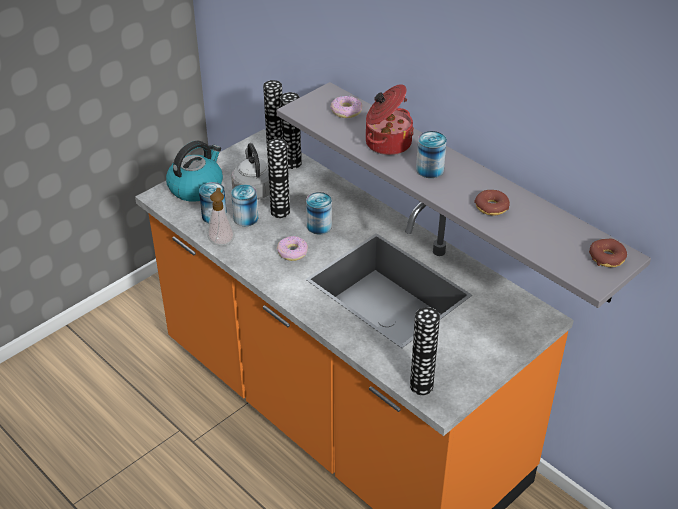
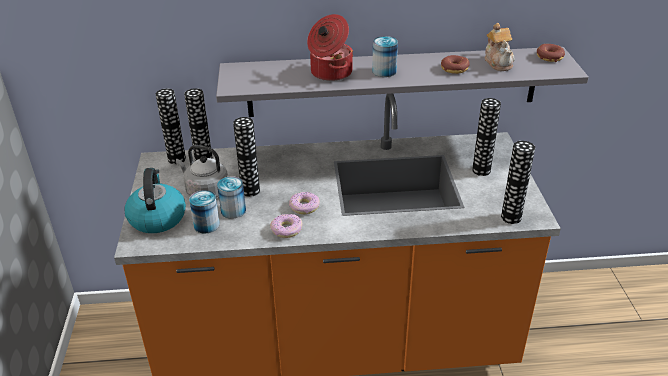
camera: 50 degrees left, 5 degrees down
soap dispenser [207,188,235,246] -> none
can [306,192,332,234] -> none
donut [330,96,362,118] -> donut moved to [270,214,303,238]
none -> vase [472,98,501,176]
none -> teapot [485,23,515,71]

